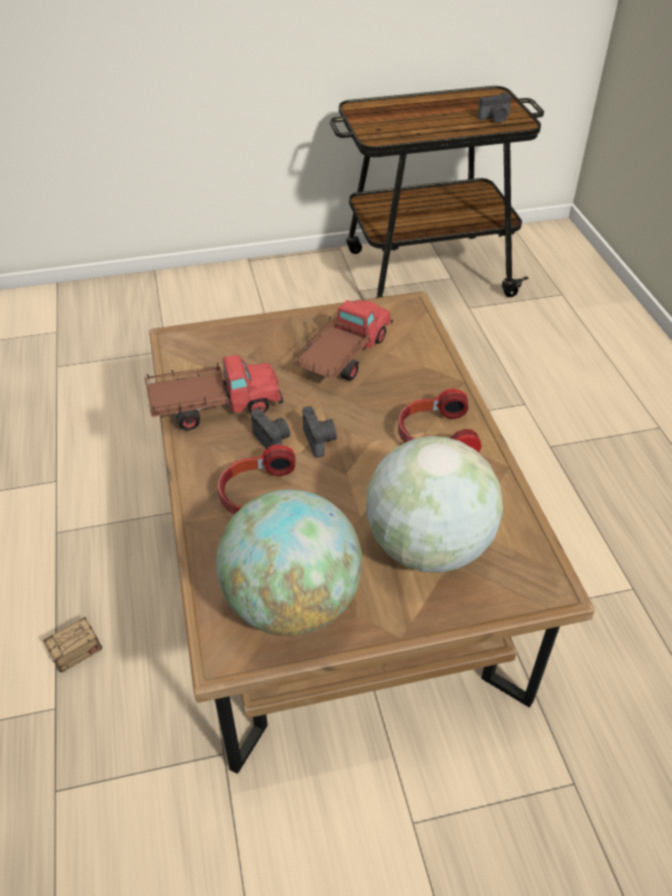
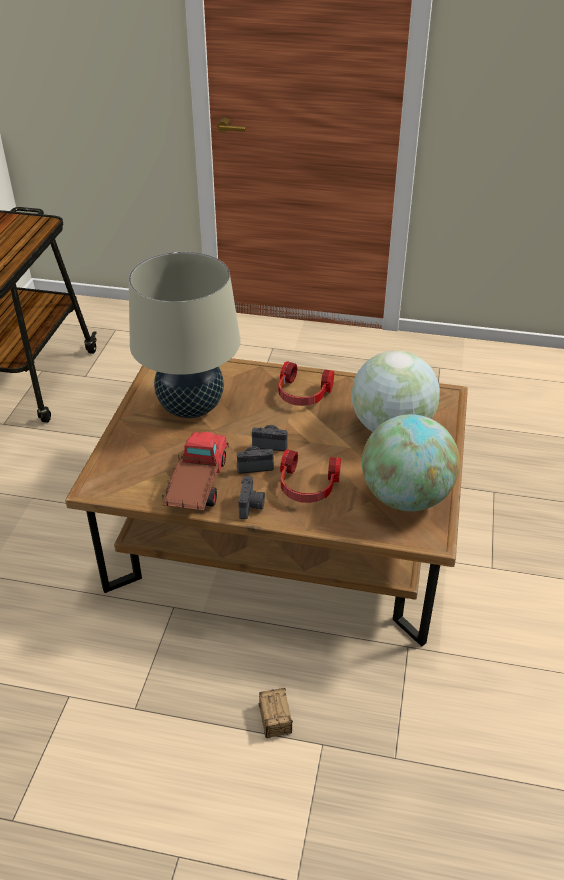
camera: 65 degrees left, 5 degrees down
toy truck [293,300,393,381] -> beige table lamp [129,252,240,418]
camera [477,92,511,123] -> camera moved to [238,476,265,519]

